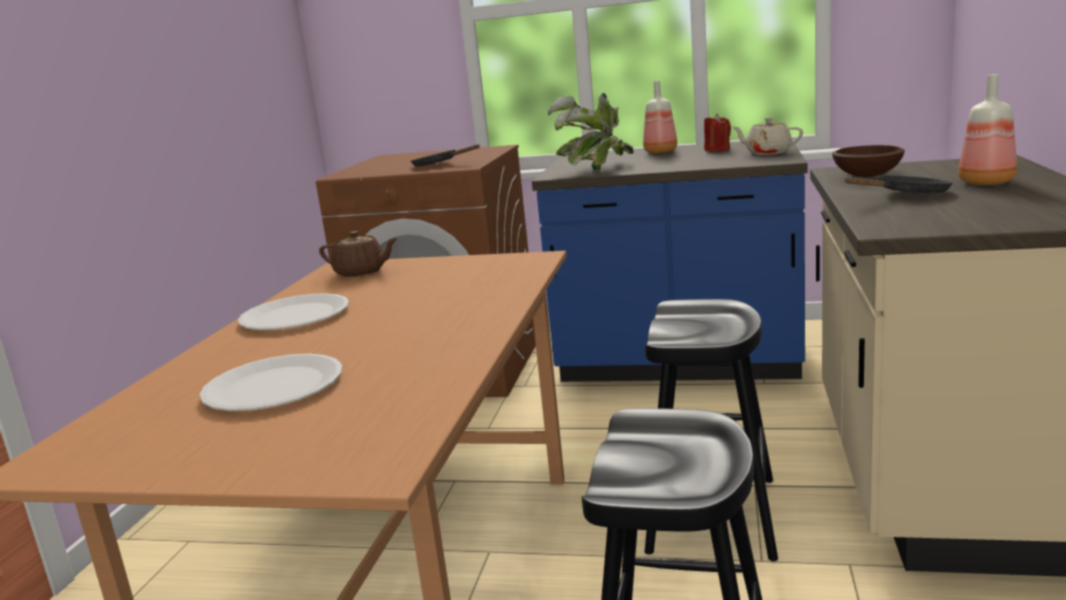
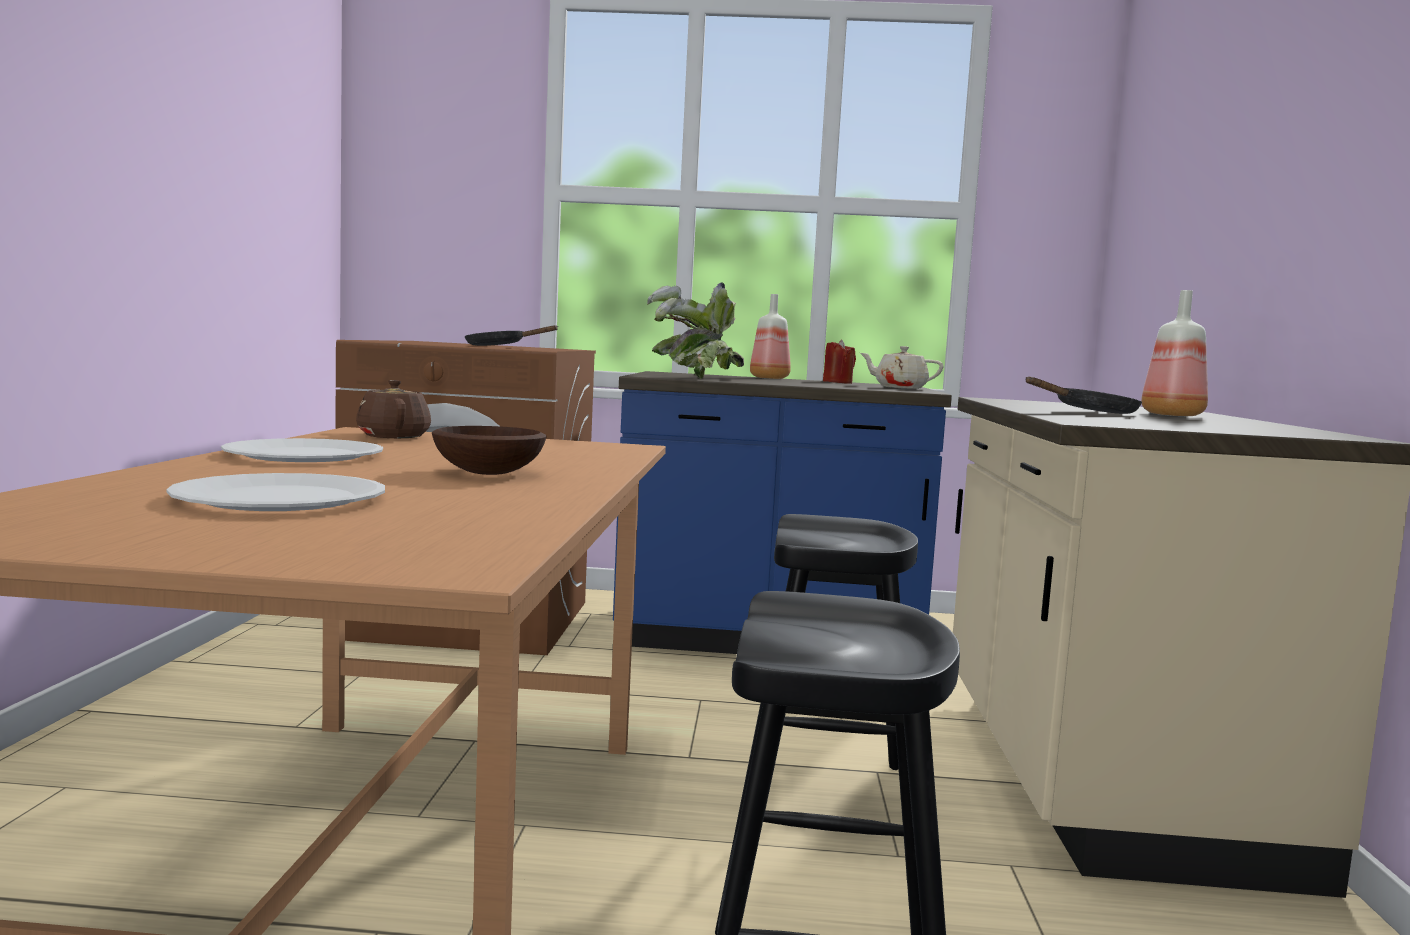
camera: 10 degrees left, 10 degrees down
brown teapot [319,231,398,277] -> brown teapot turned 120 degrees counterclockwise [356,380,431,438]
brown bowl [832,145,905,177] -> brown bowl moved to [432,426,547,475]

